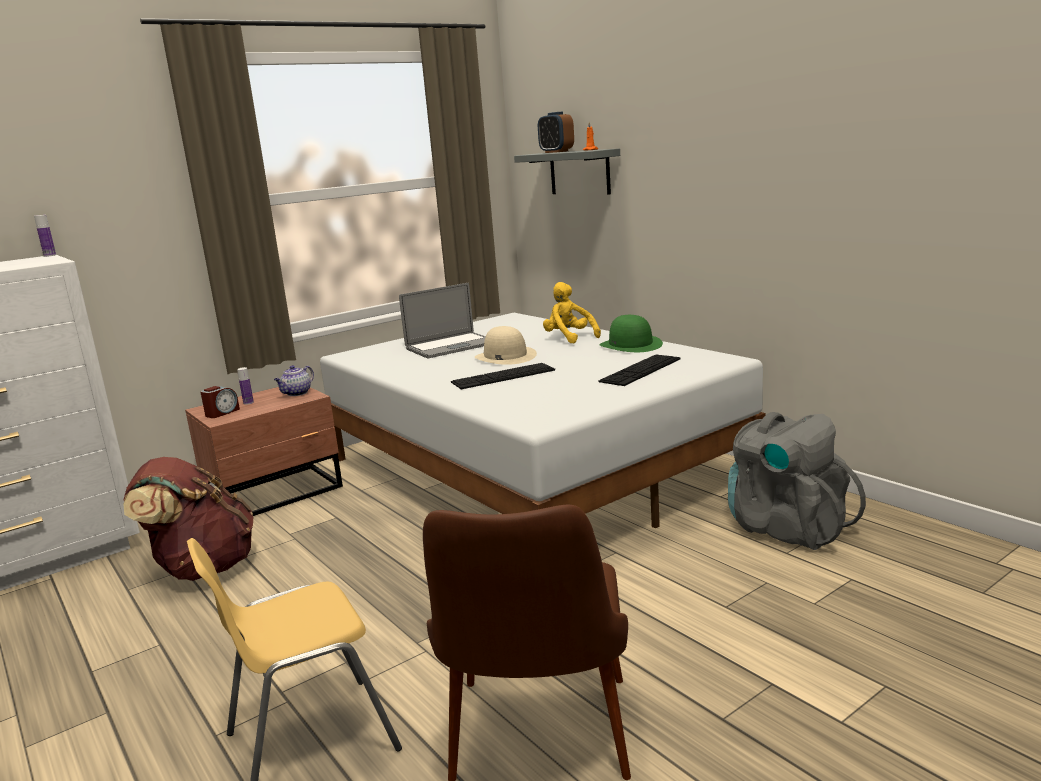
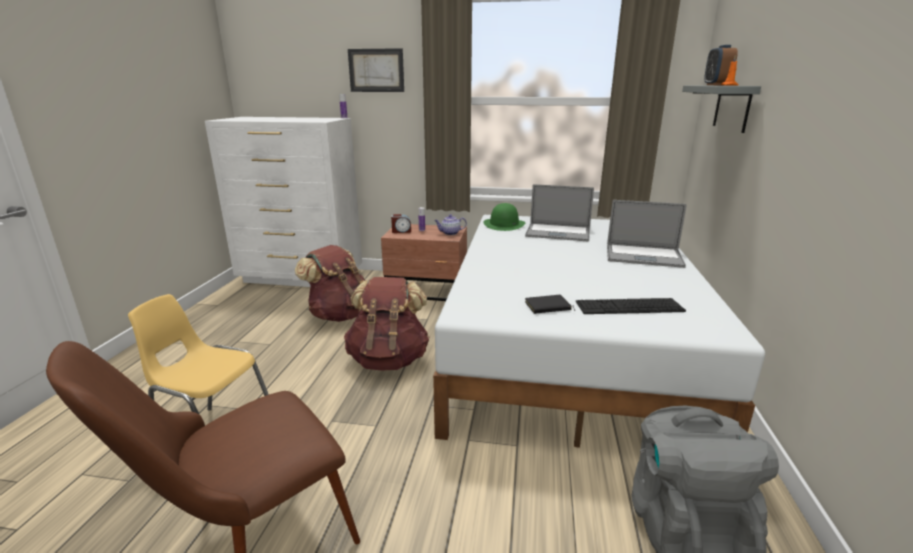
camera: 45 degrees right, 5 degrees up
keyboard [451,363,555,389] -> none
beige hat [475,326,537,365] -> none
yellow plush toy [543,282,601,343] -> laptop [607,200,687,268]
green hat [600,315,663,352] -> green hat moved to [483,203,525,231]
none -> brown backpack [344,277,430,371]
none -> picture [348,48,404,92]
none -> black book [525,295,575,314]

